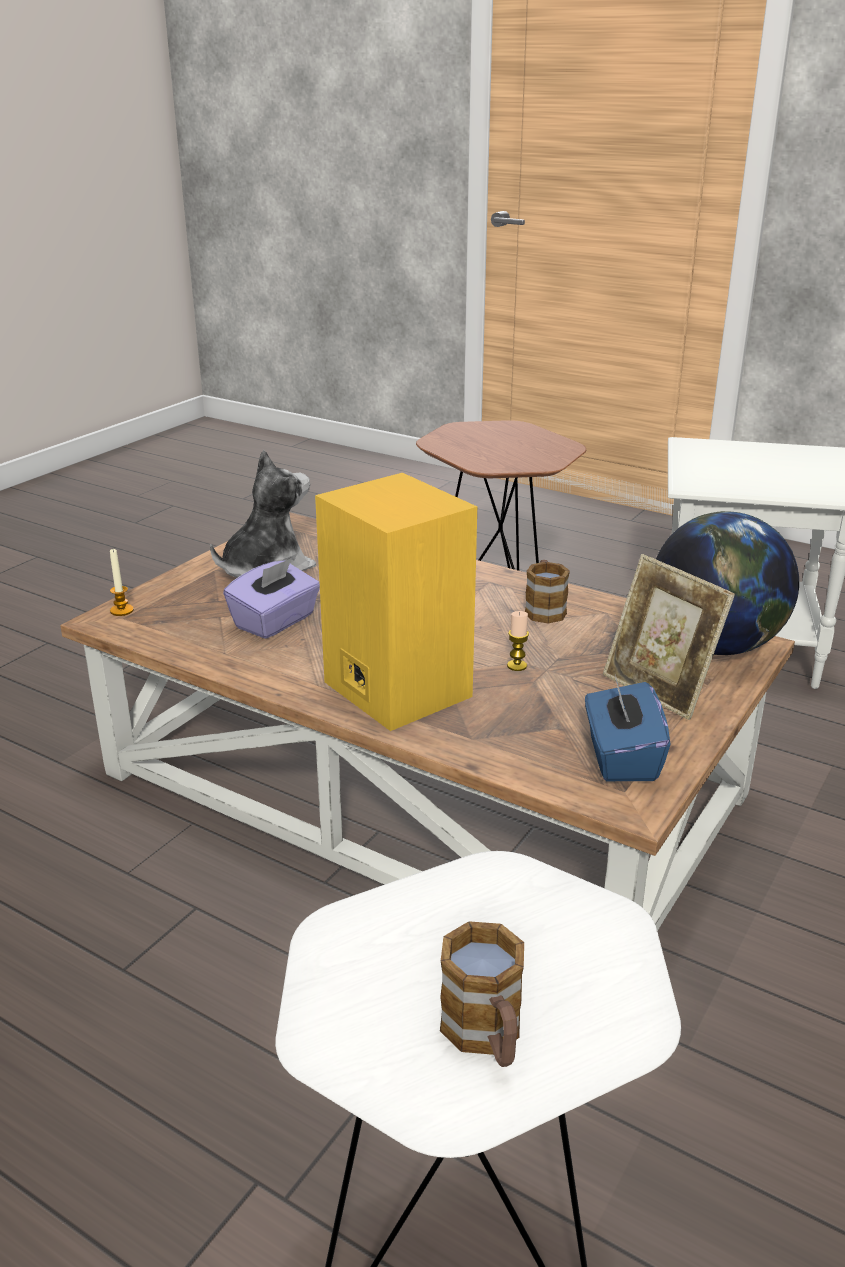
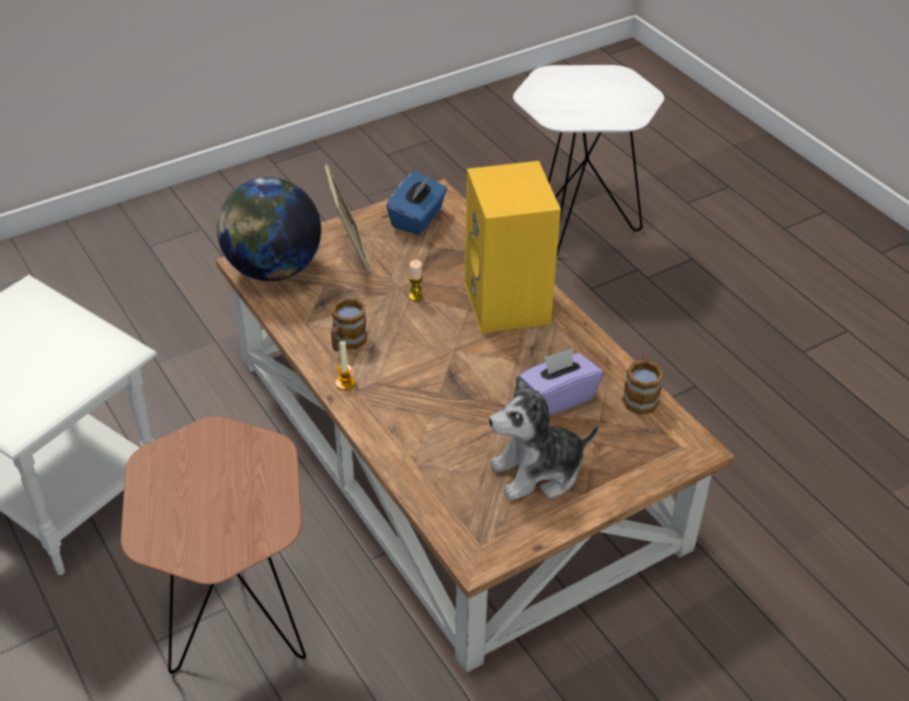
camera: 155 degrees left, 15 degrees up
candle [110,549,134,616] -> candle moved to [335,341,355,390]
mug [440,921,524,1067] -> mug moved to [622,354,664,415]

